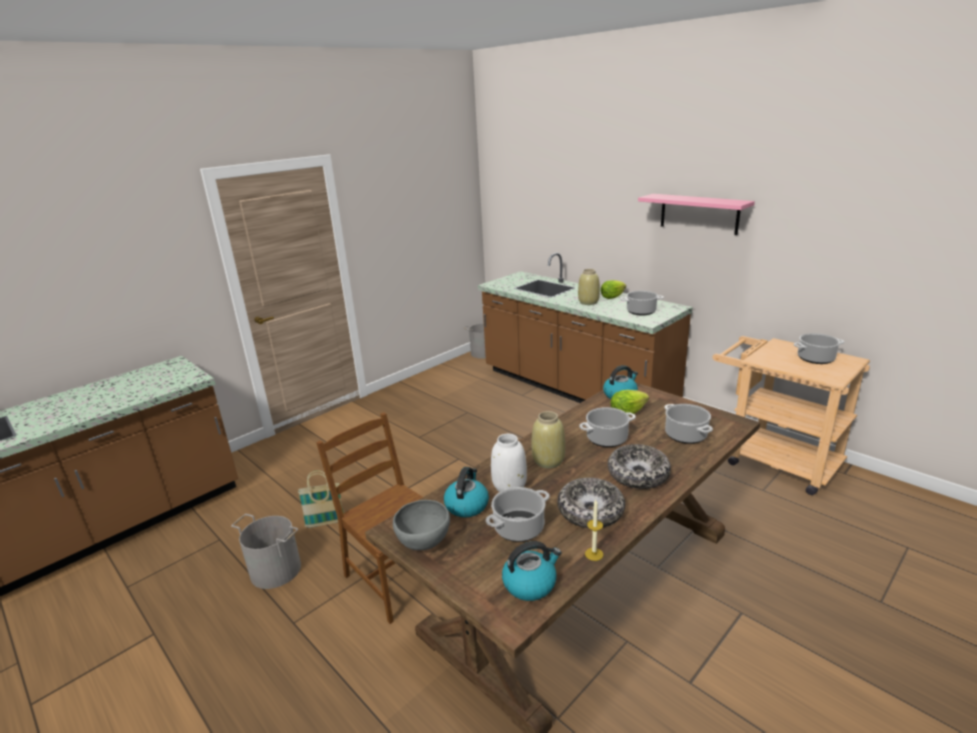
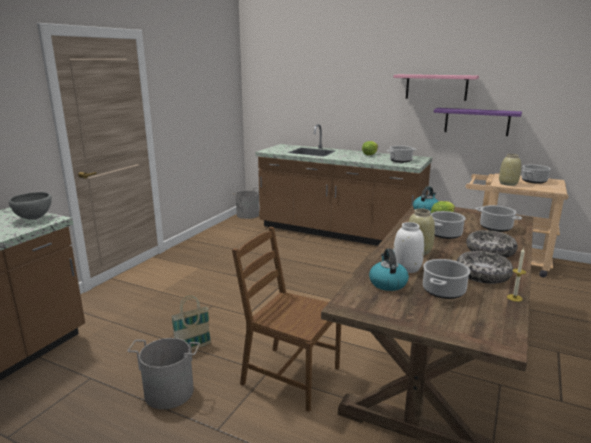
camera: 20 degrees left, 5 degrees down
grey bowl [393,500,450,550] -> grey bowl moved to [9,192,52,220]
kettle [502,541,561,601] -> none
beige vase [578,269,600,305] -> beige vase moved to [499,154,521,186]
none -> purple shelf [434,108,522,136]

